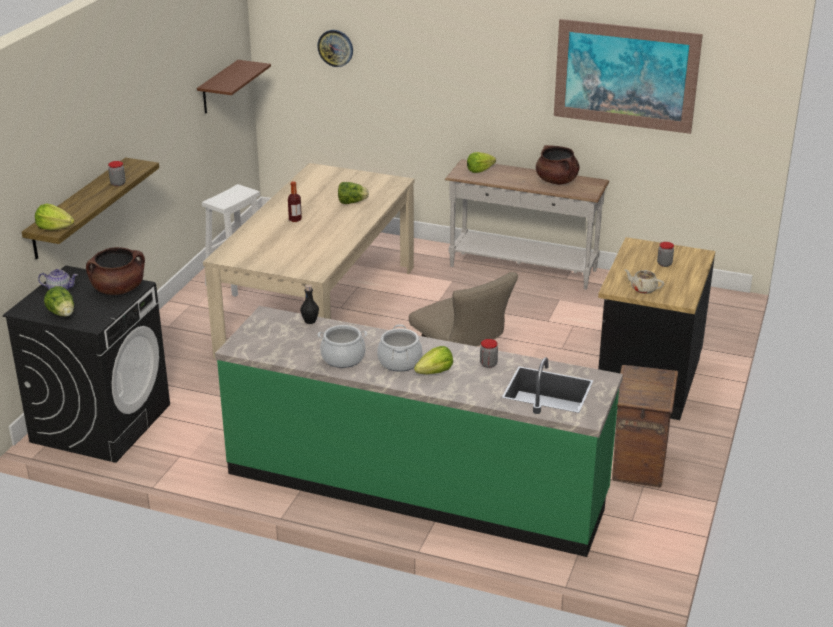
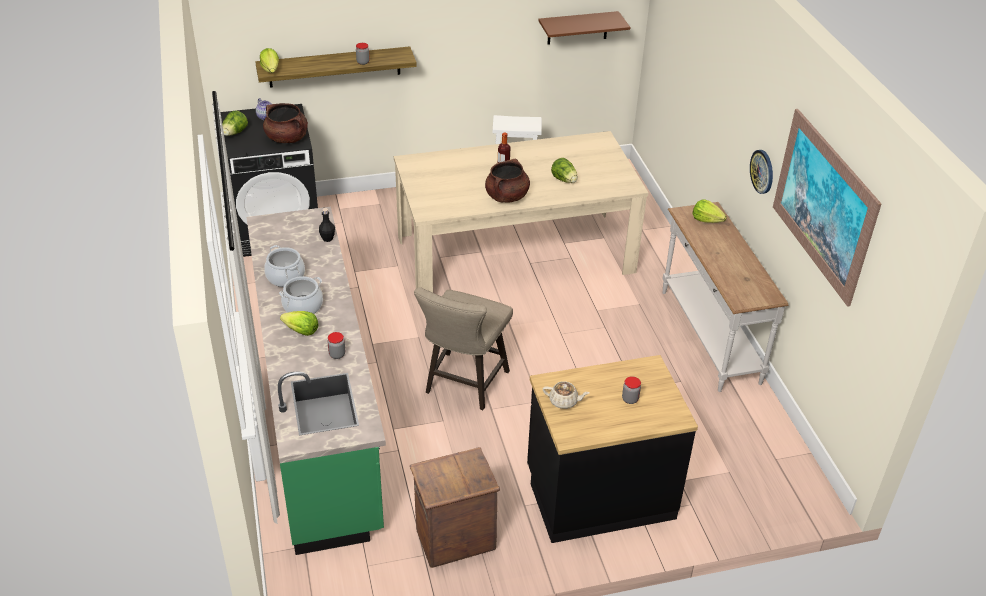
camera: 55 degrees right, 10 degrees up
wall clock [317,30,353,67] -> wall clock moved to [750,150,773,194]
brown cooking pot [536,145,579,185] -> brown cooking pot moved to [485,159,530,202]
beige teapot [624,269,664,294] -> beige teapot turned 105 degrees clockwise [543,381,589,409]

